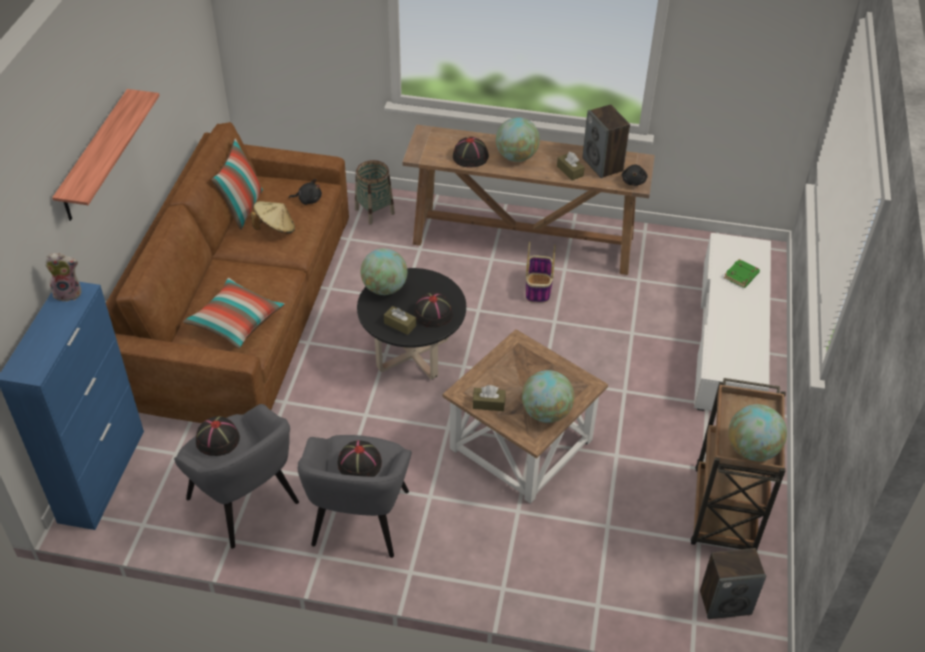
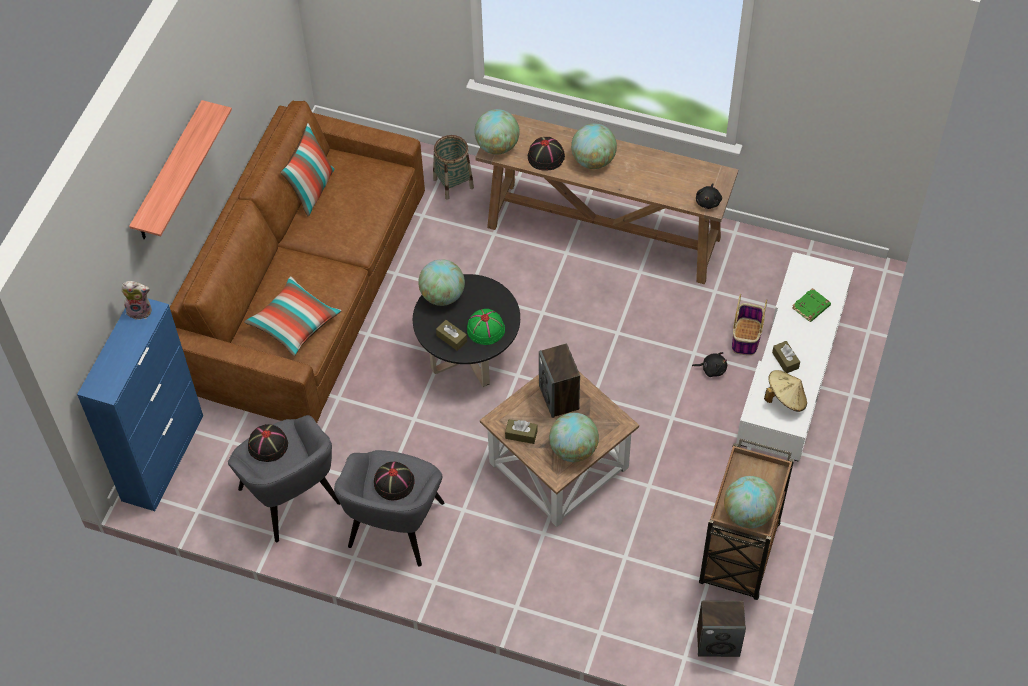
camera: 10 degrees right, 10 degrees up
beige hat [251,201,295,233] -> beige hat moved to [764,370,807,412]
black plush toy [288,179,322,205] -> black plush toy moved to [692,352,727,377]
black hat [414,292,453,328] -> green hat [467,309,505,345]
basket [526,241,556,303] -> basket moved to [732,294,767,355]
brown tissue box [557,152,585,181] -> brown tissue box moved to [772,341,800,373]
speaker [582,104,630,178] -> speaker moved to [539,344,580,418]
none -> globe [474,109,520,155]

